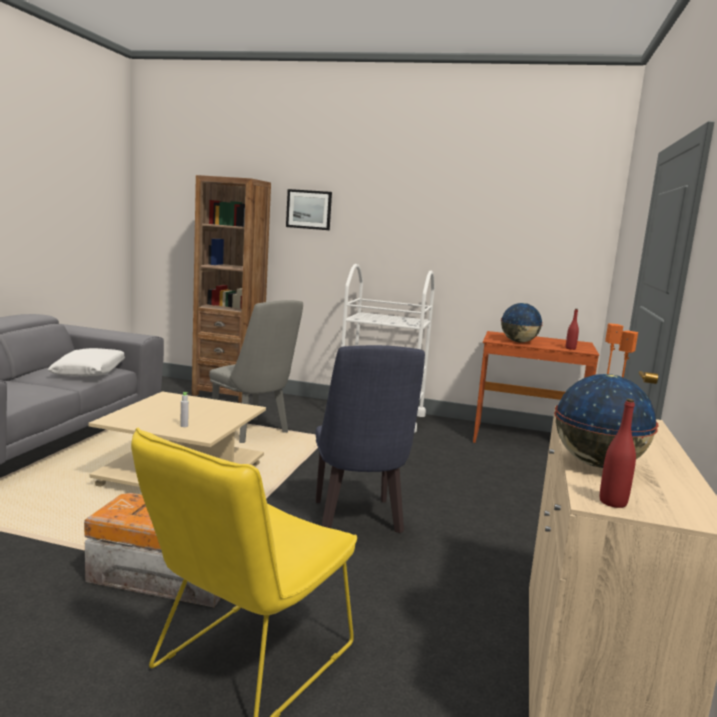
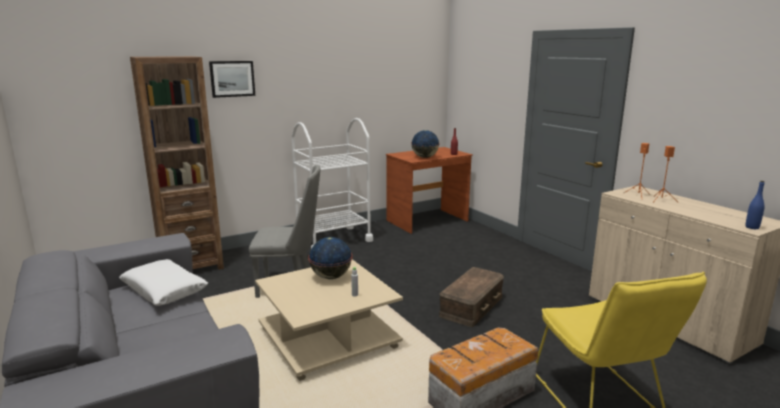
camera: 45 degrees left, 5 degrees up
blue chair [315,345,425,533] -> brown storage box [439,267,504,327]
globe [554,374,659,468] -> globe moved to [308,237,352,279]
red bottle [600,399,636,508] -> blue bottle [745,181,765,229]

